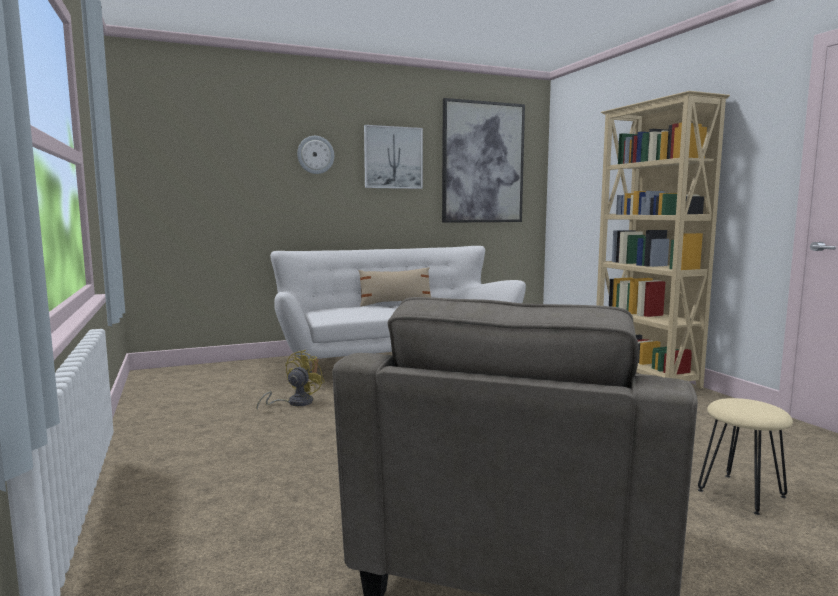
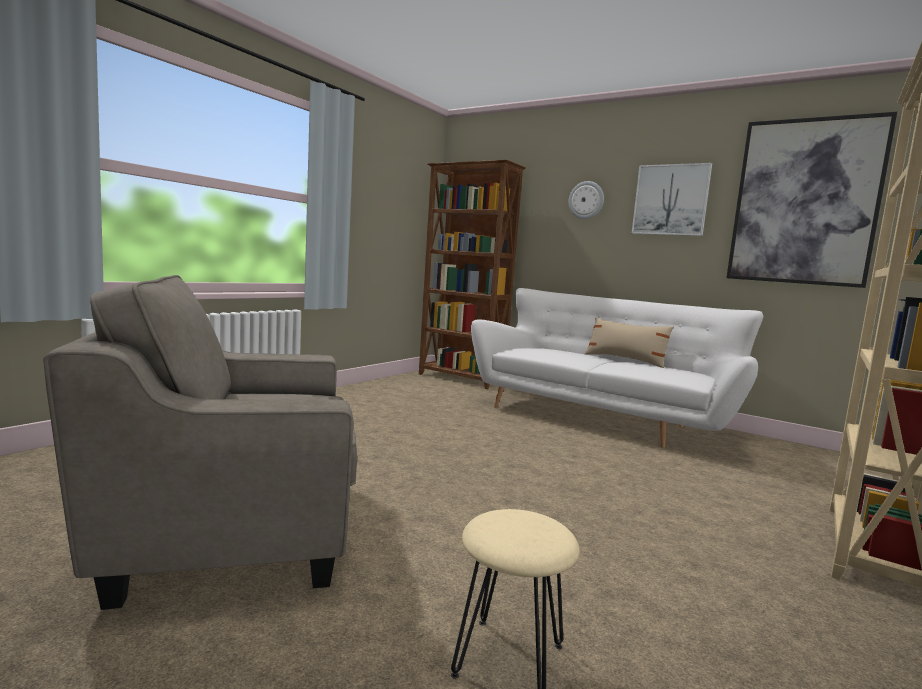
camera: 55 degrees right, 0 degrees up
yellow fan [256,350,325,411] -> none
none -> brown bookcase [419,160,526,389]

